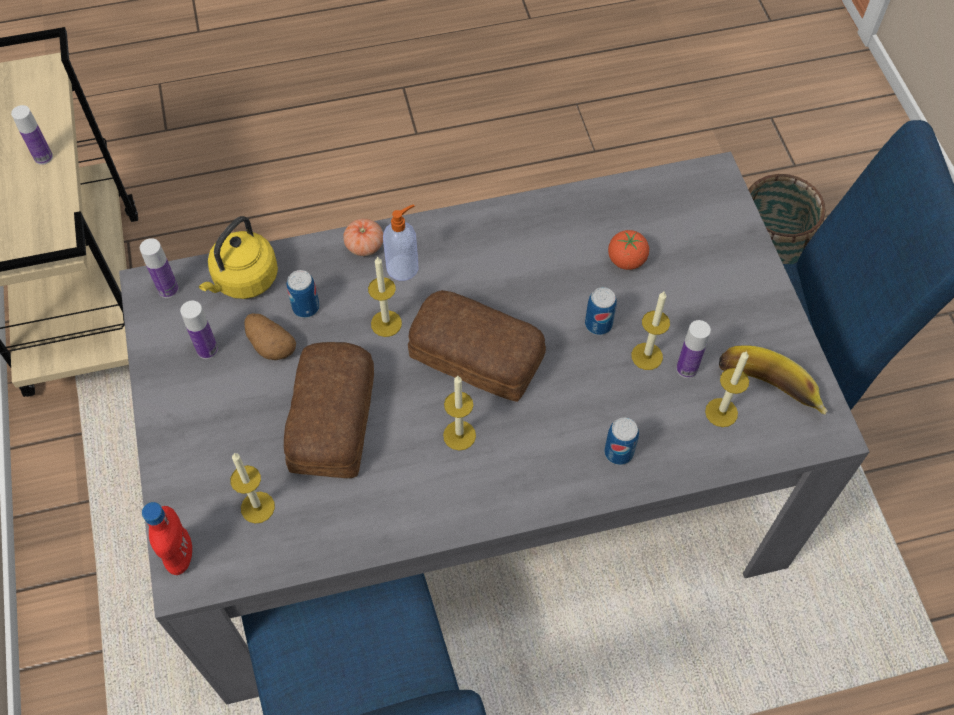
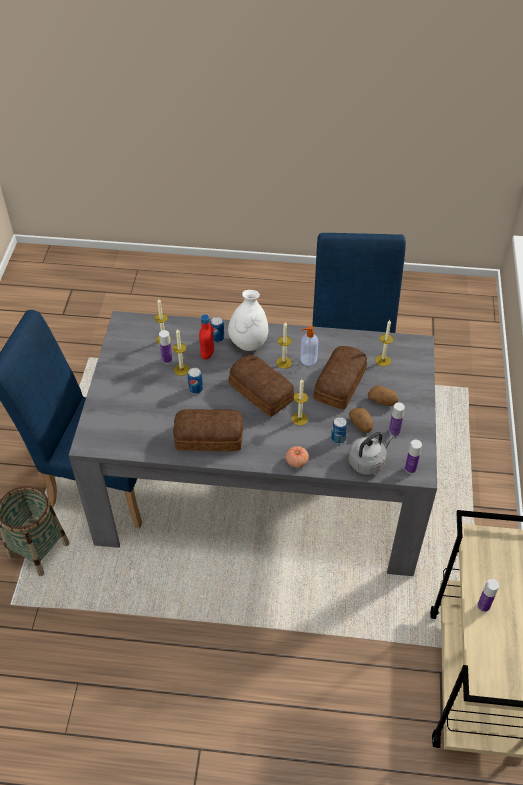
camera: 160 degrees left, 10 degrees down
red bottle [142,502,192,575] -> red bottle moved to [199,314,214,360]
yellow kettle [199,216,278,299] -> grey kettle [348,432,394,475]
soap dispenser [383,204,418,281] -> soap dispenser moved to [300,326,318,366]
tomato [608,230,649,270] -> none
banana [719,345,828,415] -> none
none -> bread [173,409,243,451]
none -> white vase [228,290,268,351]
none -> potato [368,386,398,406]

